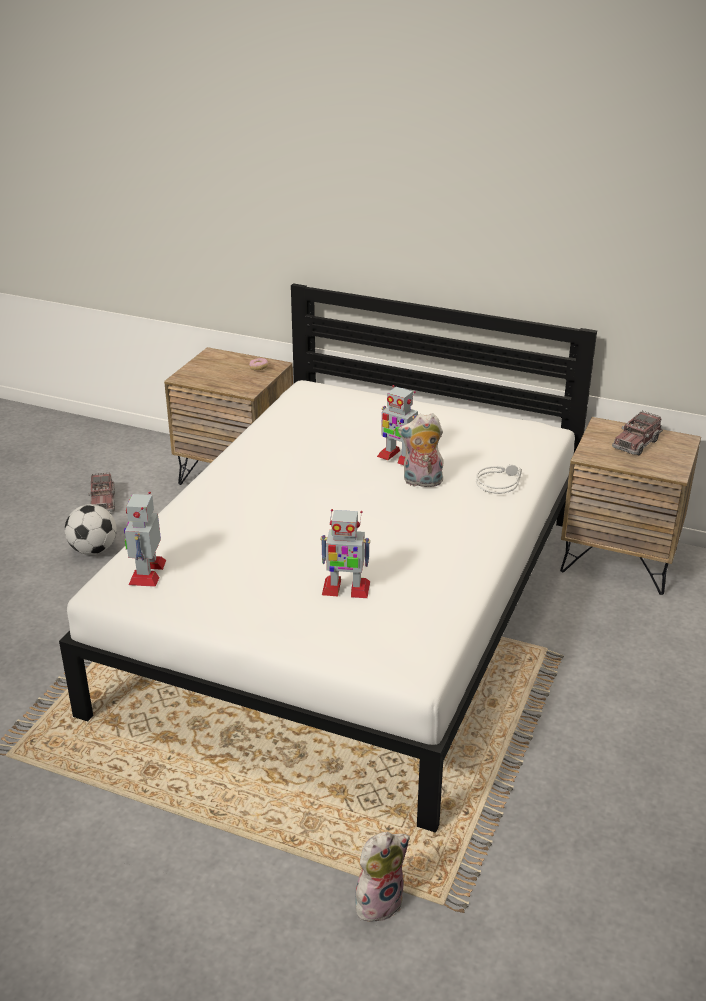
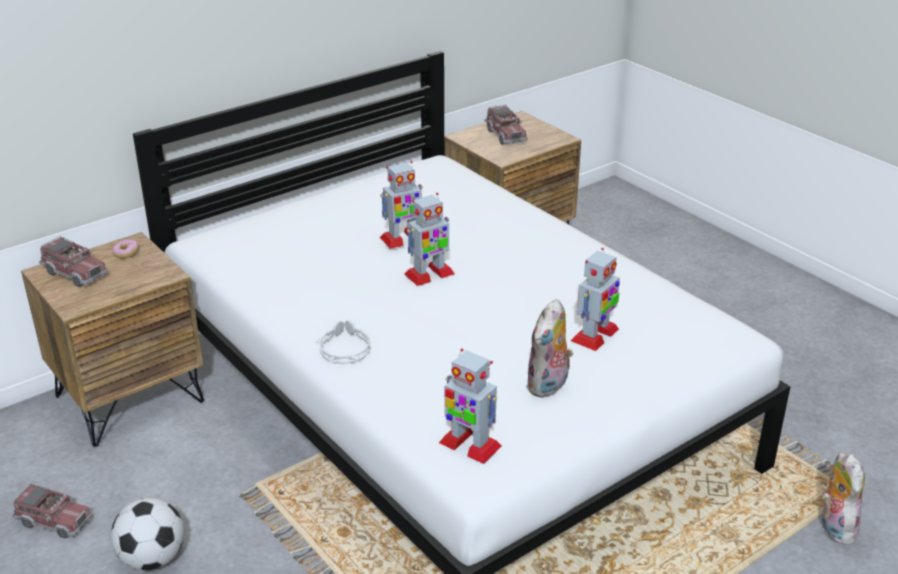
camera: 60 degrees left, 0 degrees up
plush toy [398,413,444,487] -> plush toy moved to [526,299,573,398]
grey headphones [476,464,522,494] -> grey headphones moved to [316,320,371,363]
none -> toy truck [39,237,108,287]
none -> toy robot [405,193,455,286]

